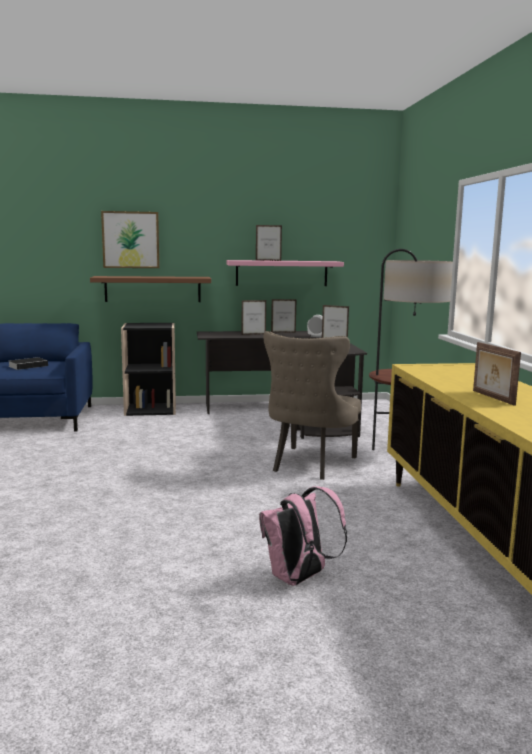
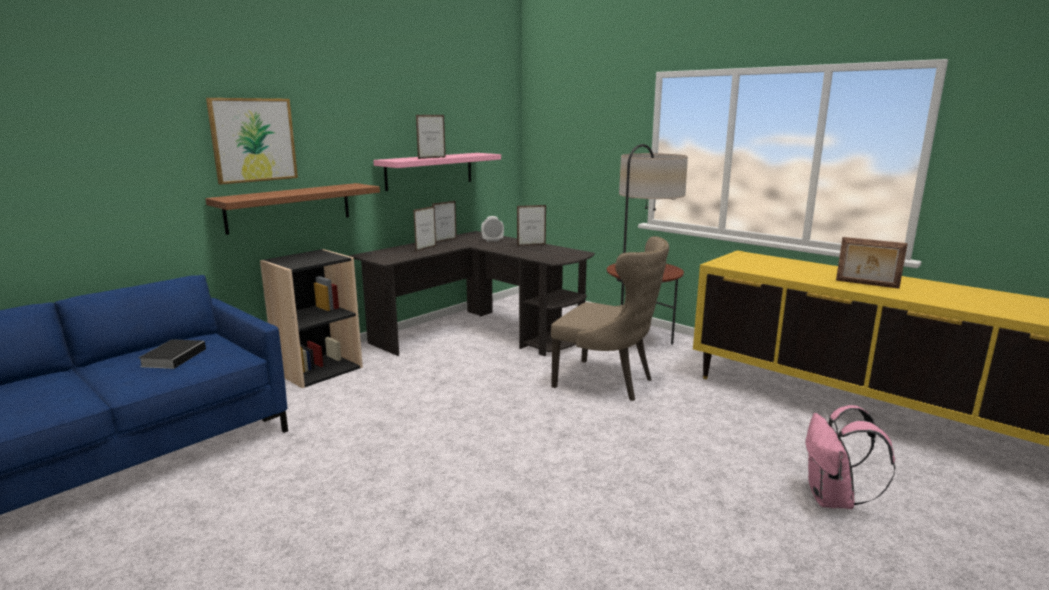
camera: 40 degrees left, 5 degrees up
beige chair [264,331,361,480] -> beige chair turned 45 degrees counterclockwise [551,236,669,401]

